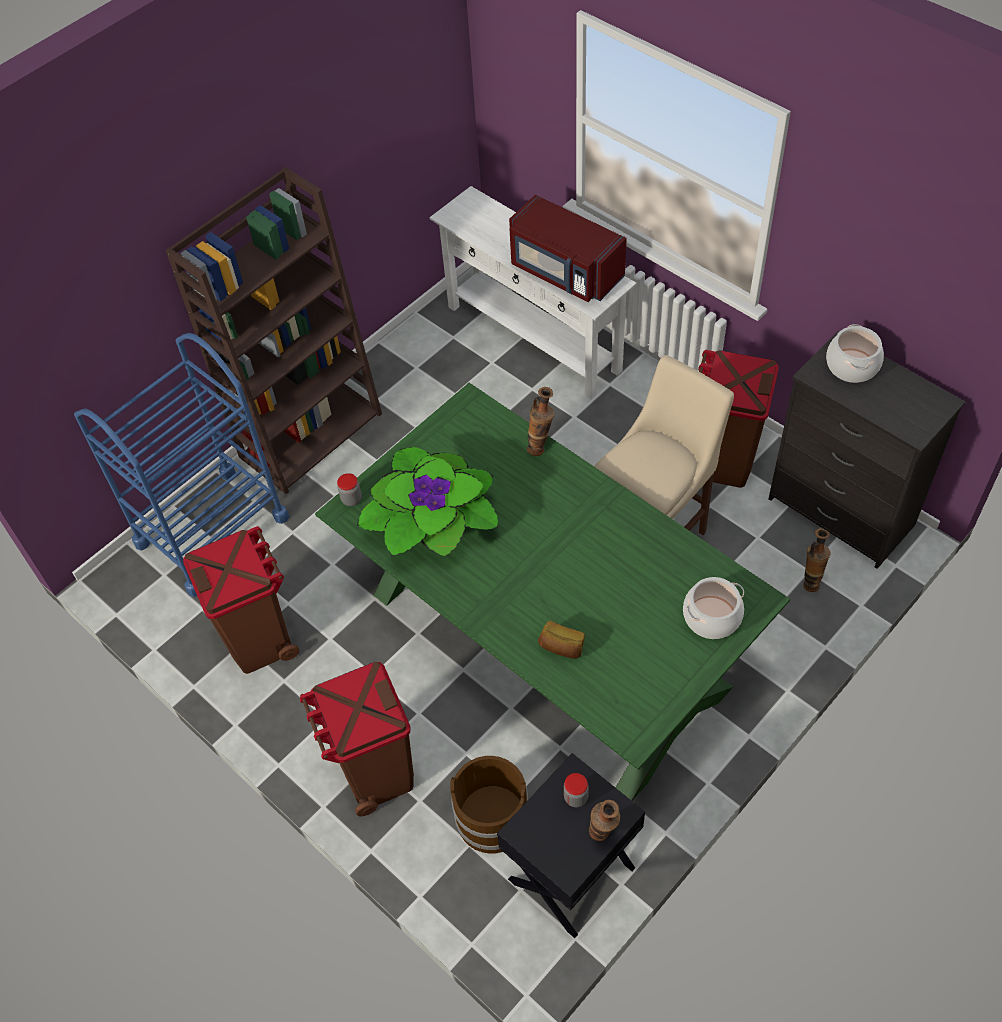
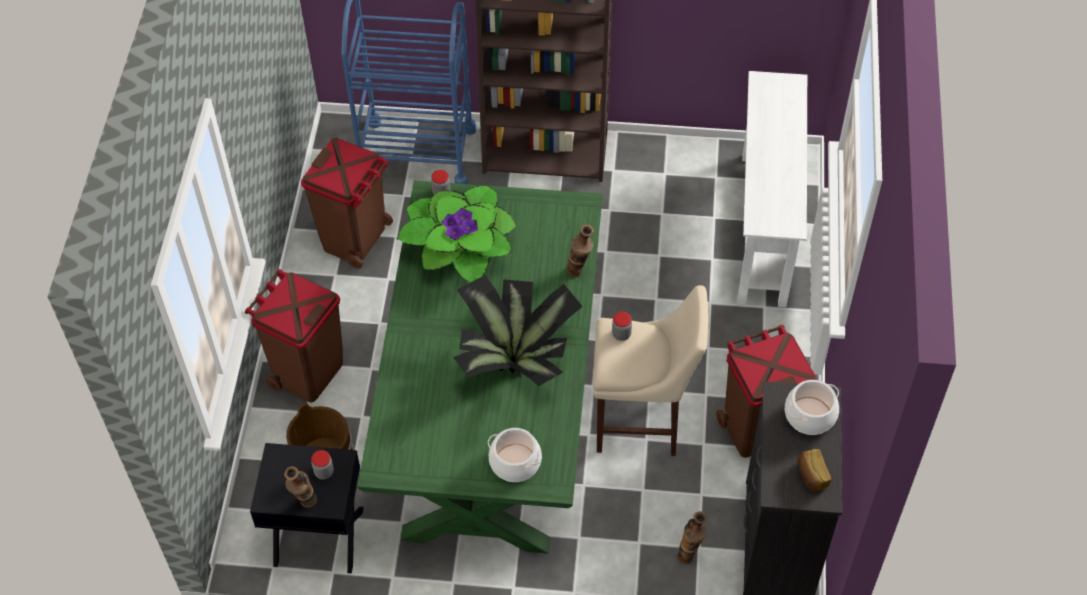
camera: 50 degrees right, 0 degrees up
red microwave [509,195,627,302] -> none
bread [538,621,585,659] -> bread moved to [798,449,832,492]
none -> potted plant [453,275,583,386]
none -> jar [612,312,632,341]

